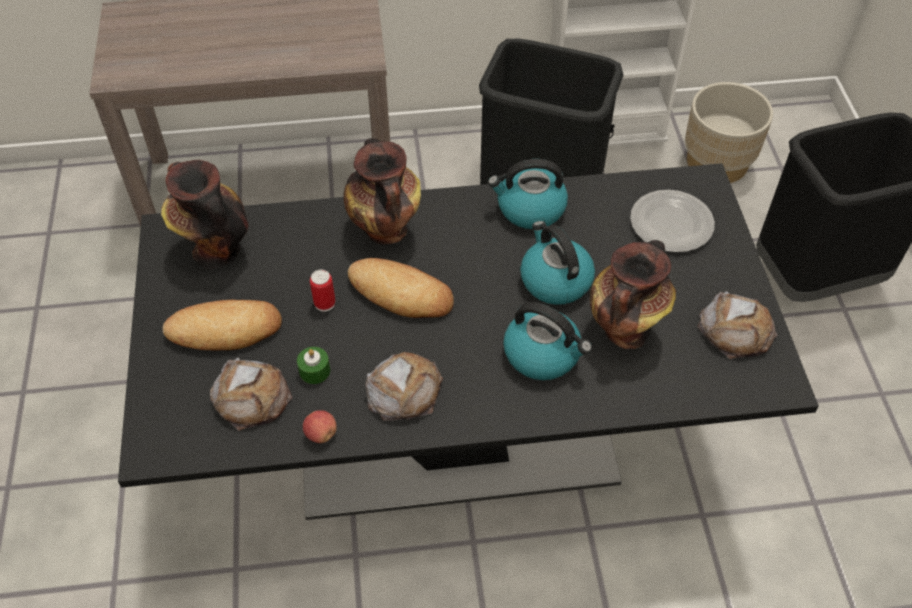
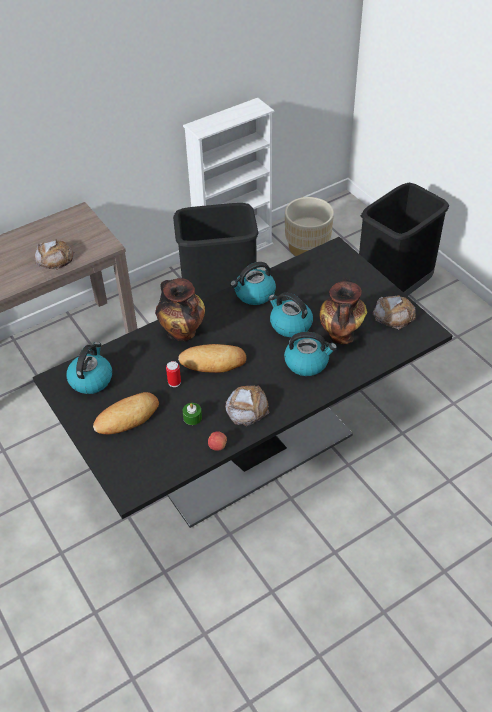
camera: 25 degrees left, 5 degrees down
vase [161,160,249,270] -> kettle [66,342,112,394]
bread [210,358,293,430] -> bread moved to [34,239,74,270]
plate [630,190,715,252] -> none

